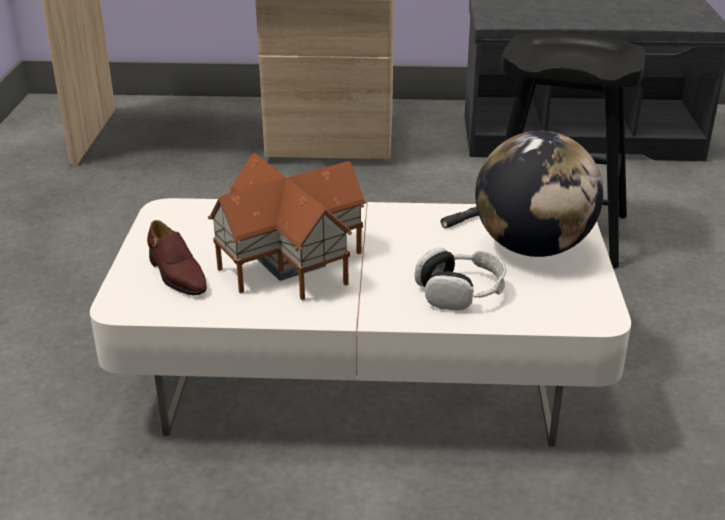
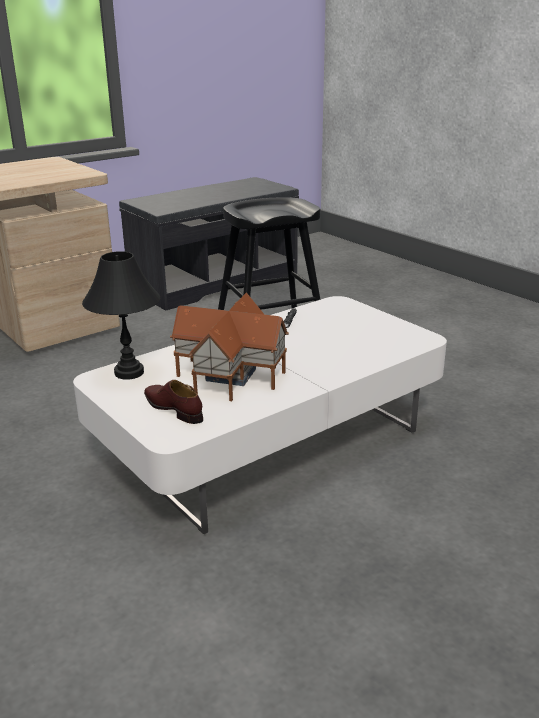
camera: 40 degrees left, 5 degrees down
brown shoe [147,220,207,295] -> brown shoe turned 150 degrees counterclockwise [144,380,203,424]
headphones [415,248,506,311] -> none
globe [475,131,603,257] -> none
none -> black table lamp [82,251,160,380]

